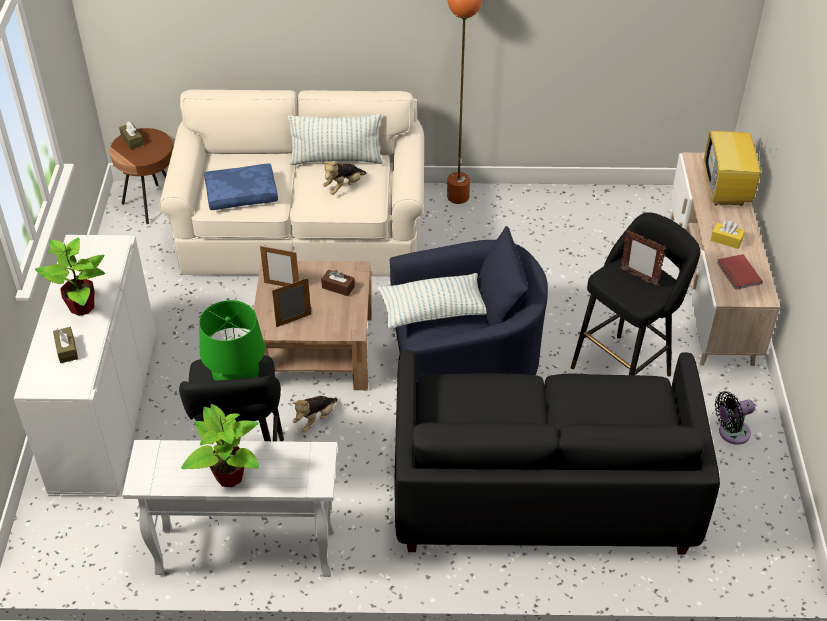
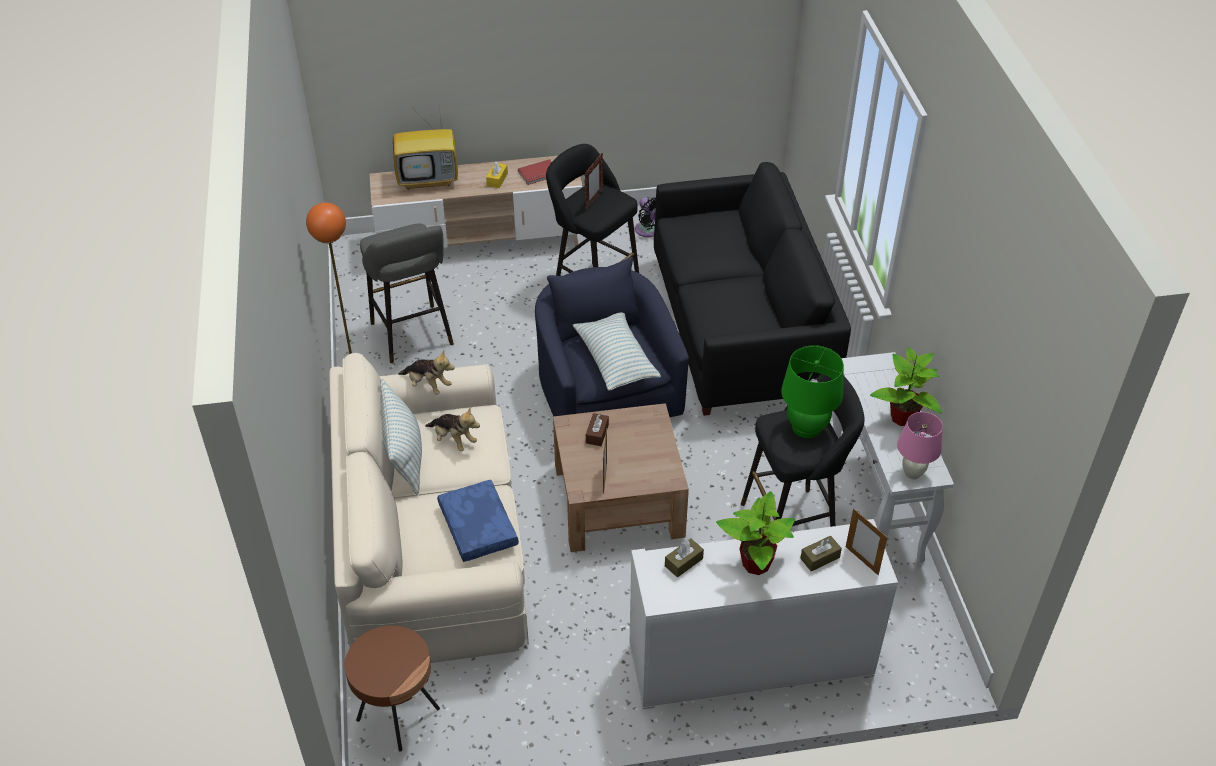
camera: 100 degrees left, 0 degrees up
brown tissue box [119,121,144,149] -> brown tissue box moved to [665,538,704,577]
picture frame [272,278,311,327] -> picture frame moved to [846,509,887,575]
plush toy [292,396,338,433] -> plush toy moved to [398,350,454,395]
none -> grey stool [360,223,454,363]
none -> pink table lamp [897,412,943,479]

